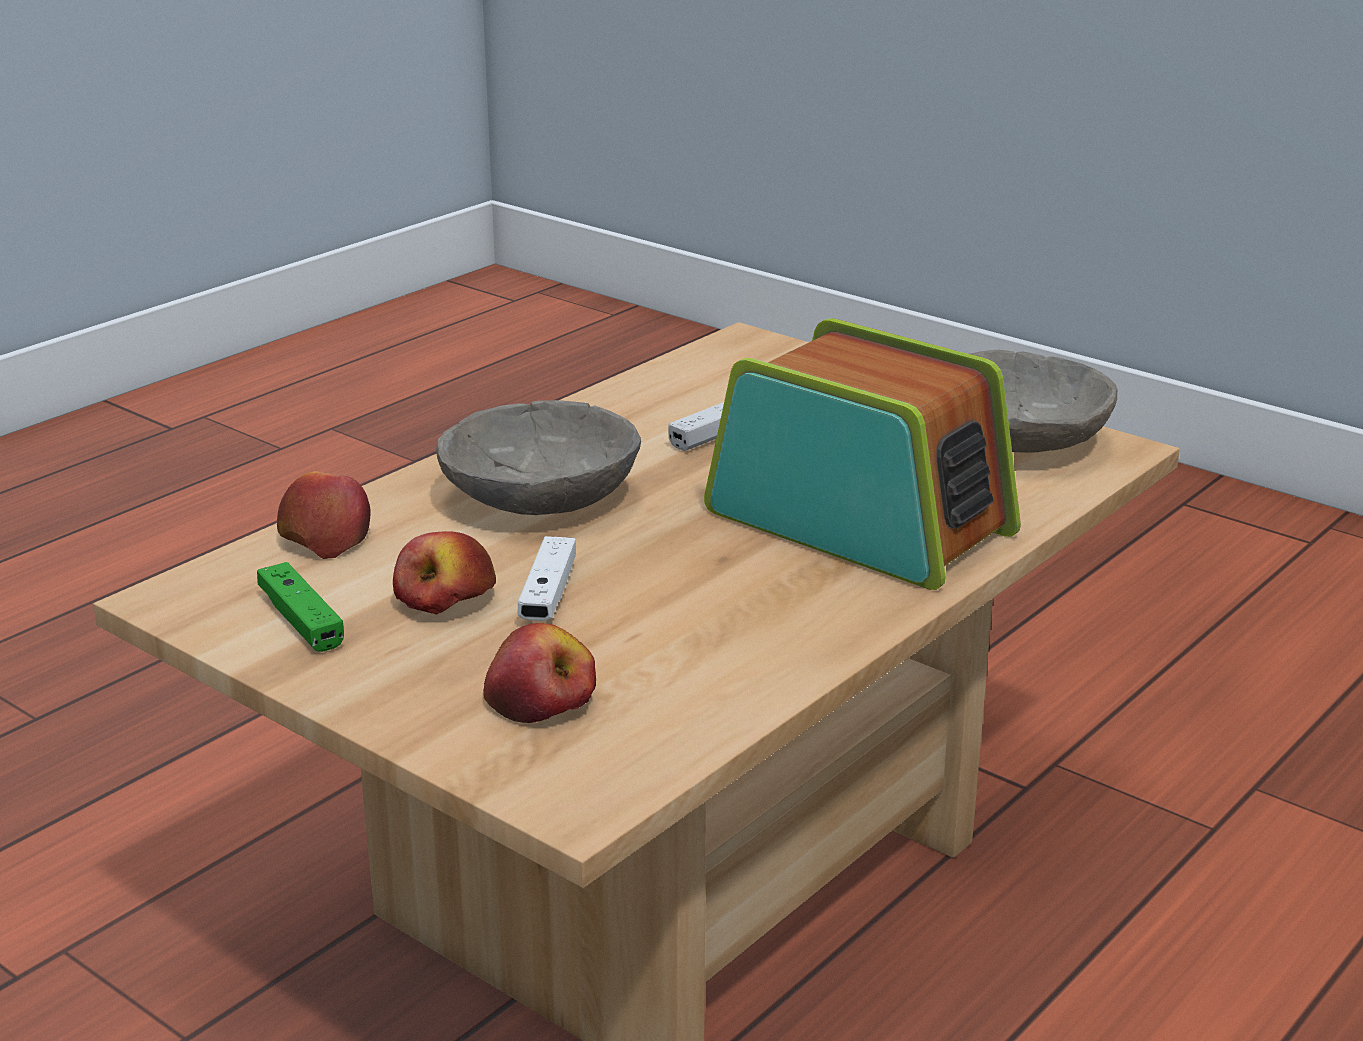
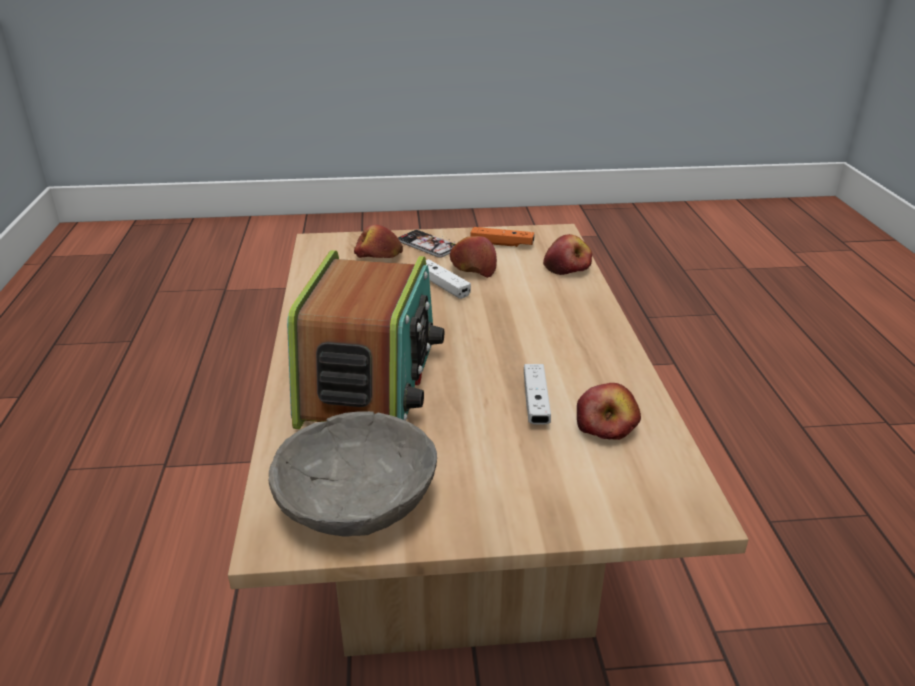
camera: 135 degrees right, 5 degrees up
green game controller [257,562,344,652] -> orange game controller [470,227,535,247]
grey bowl [436,400,641,515] -> none
radio [704,318,1021,590] -> radio turned 75 degrees counterclockwise [287,250,444,429]
none -> phone [398,229,456,258]
none -> apple [577,383,641,440]

